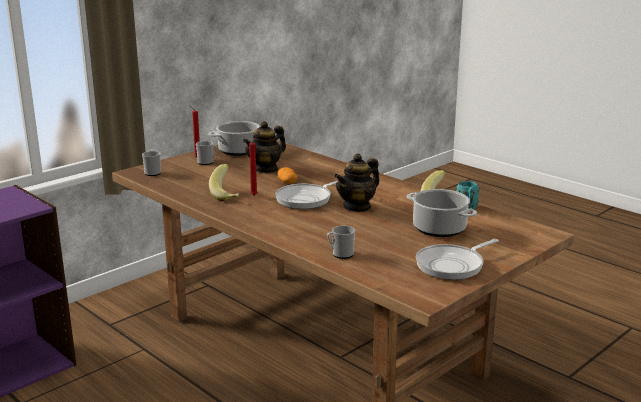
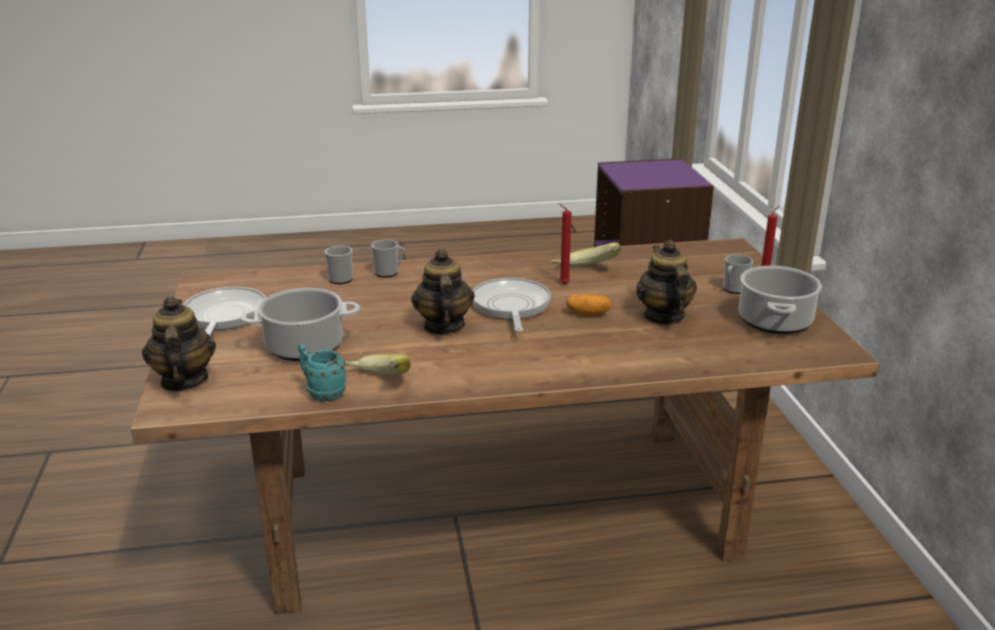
camera: 125 degrees right, 5 degrees up
mug [142,151,161,176] -> mug moved to [371,240,404,278]
none -> teapot [142,296,216,391]

